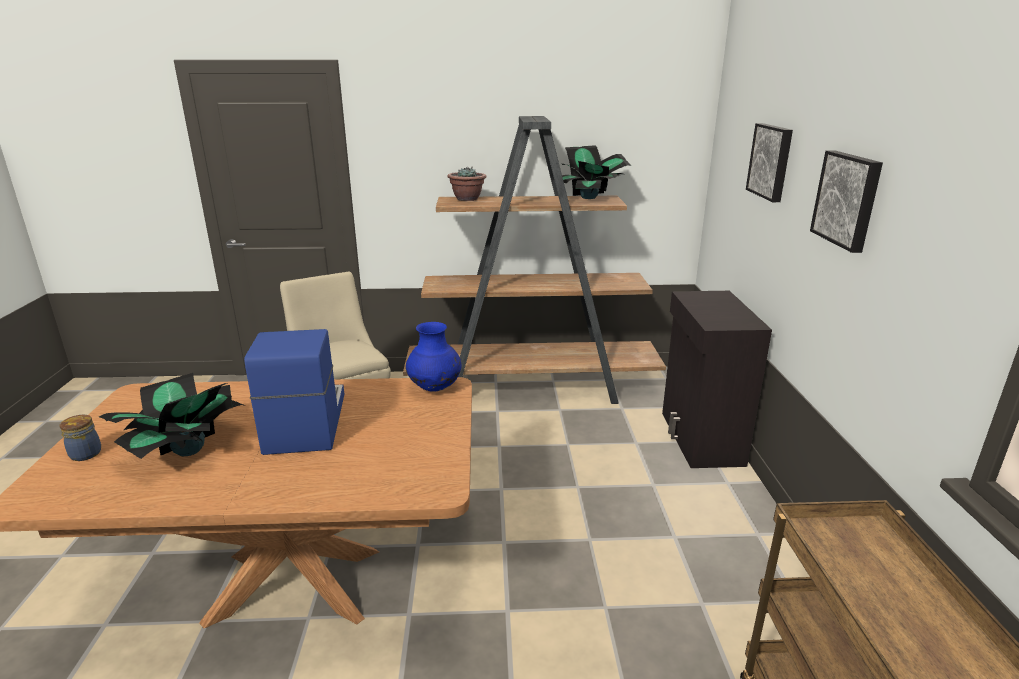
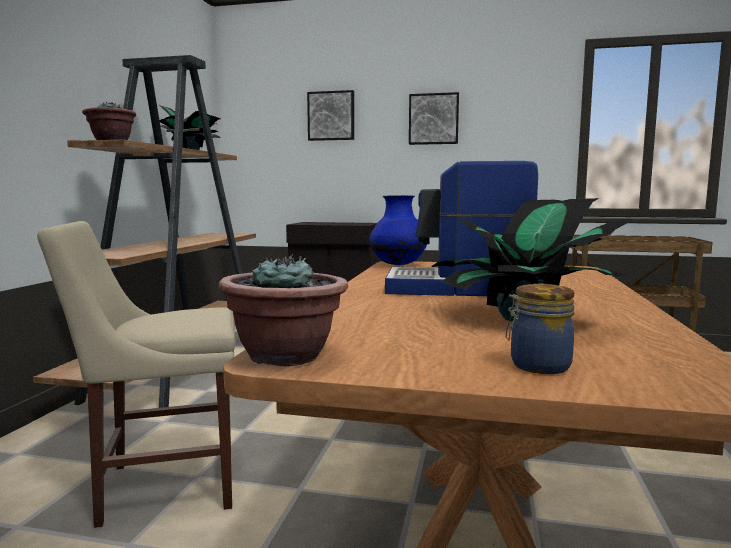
camera: 75 degrees left, 15 degrees down
none -> potted plant [219,254,348,367]

